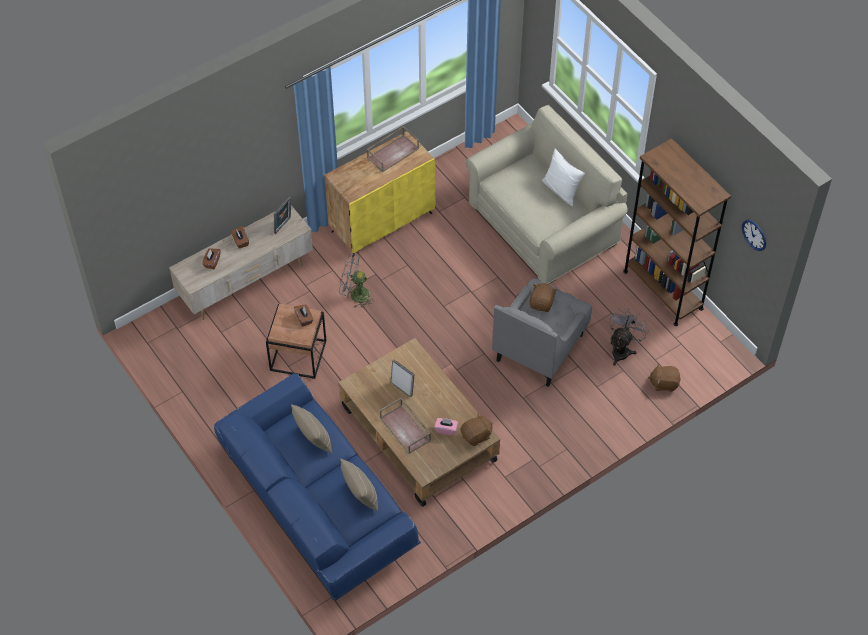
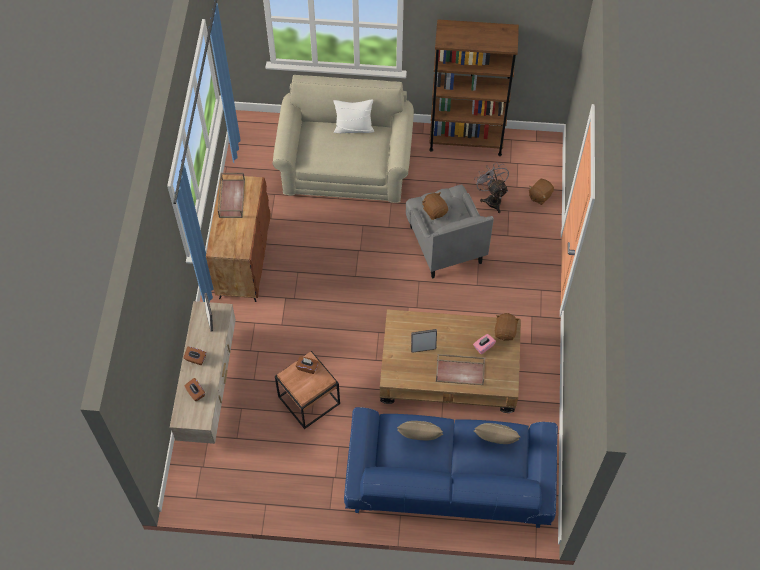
camera: 50 degrees left, 5 degrees up
yellow cabinet [324,131,435,257] -> brown cabinet [206,175,271,302]
grey fan [339,254,374,308] -> none
wall clock [742,220,766,251] -> none

